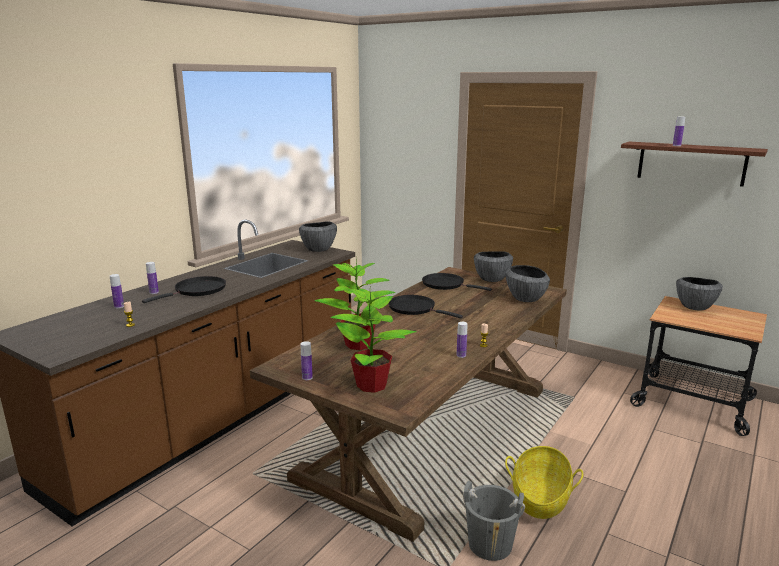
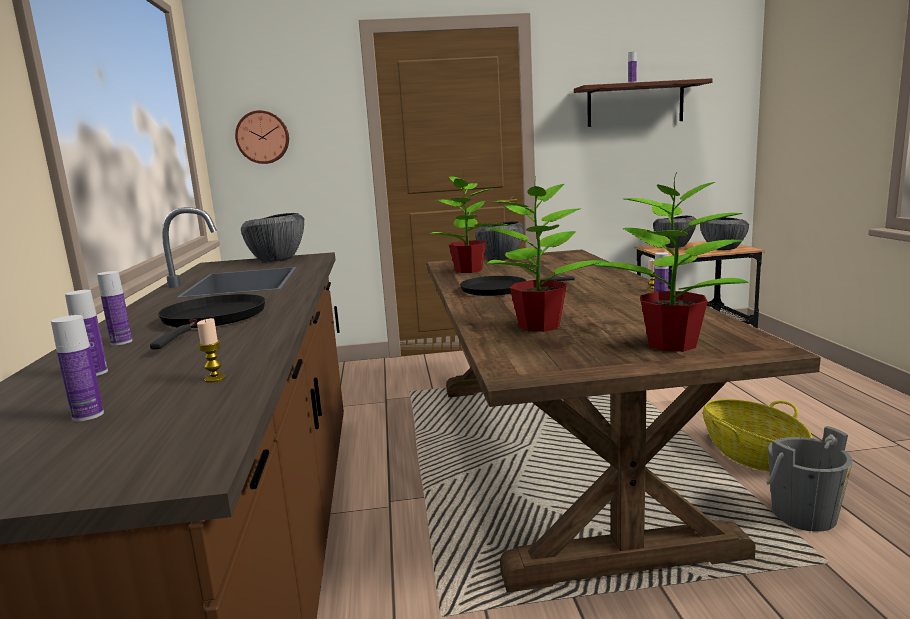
camera: 40 degrees left, 5 degrees down
bottle [301,341,313,380] -> bottle moved to [51,315,104,421]
black frying pan [422,273,492,291] -> potted plant [430,171,511,273]
bowl [505,265,550,302] -> bowl moved to [700,217,749,250]
none -> wall clock [235,110,289,164]

